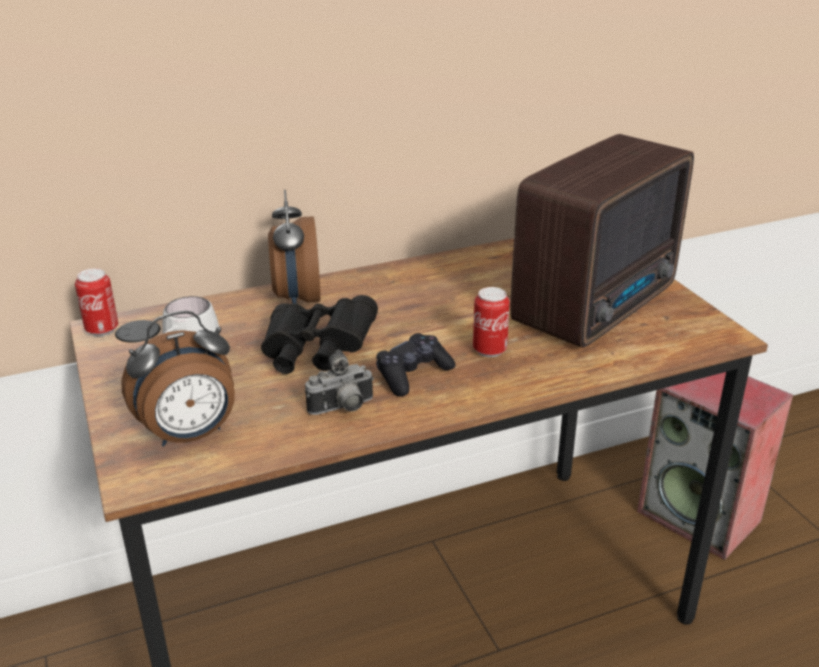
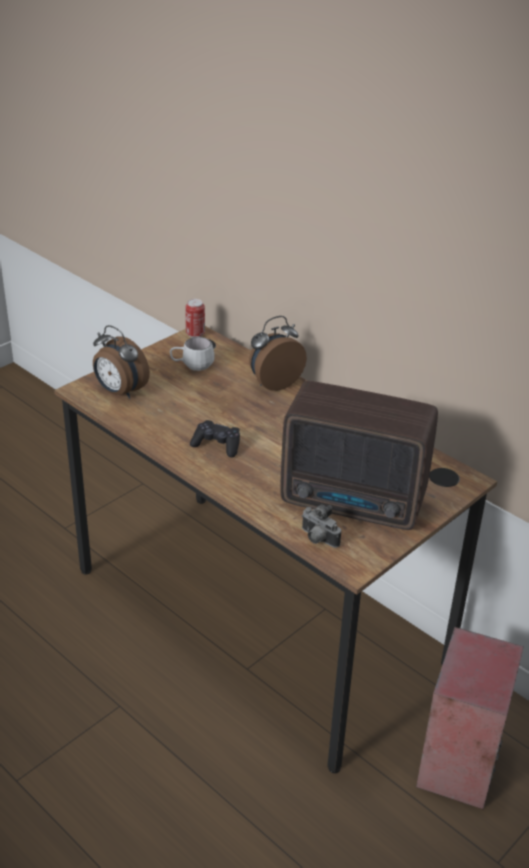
camera: 65 degrees right, 5 degrees up
black binoculars [261,295,378,374] -> none
camera [305,350,374,415] -> camera moved to [301,504,341,548]
can [473,287,510,357] -> none

